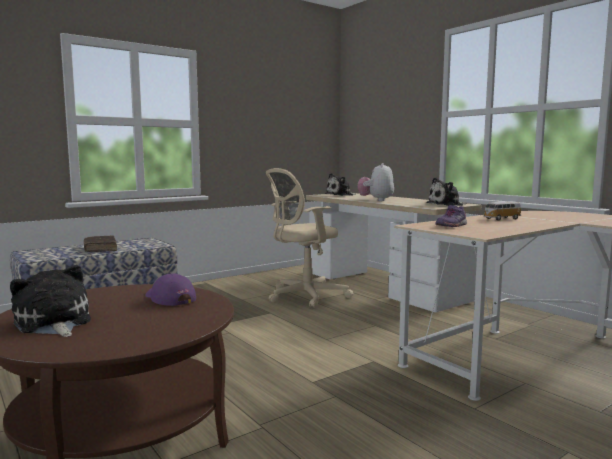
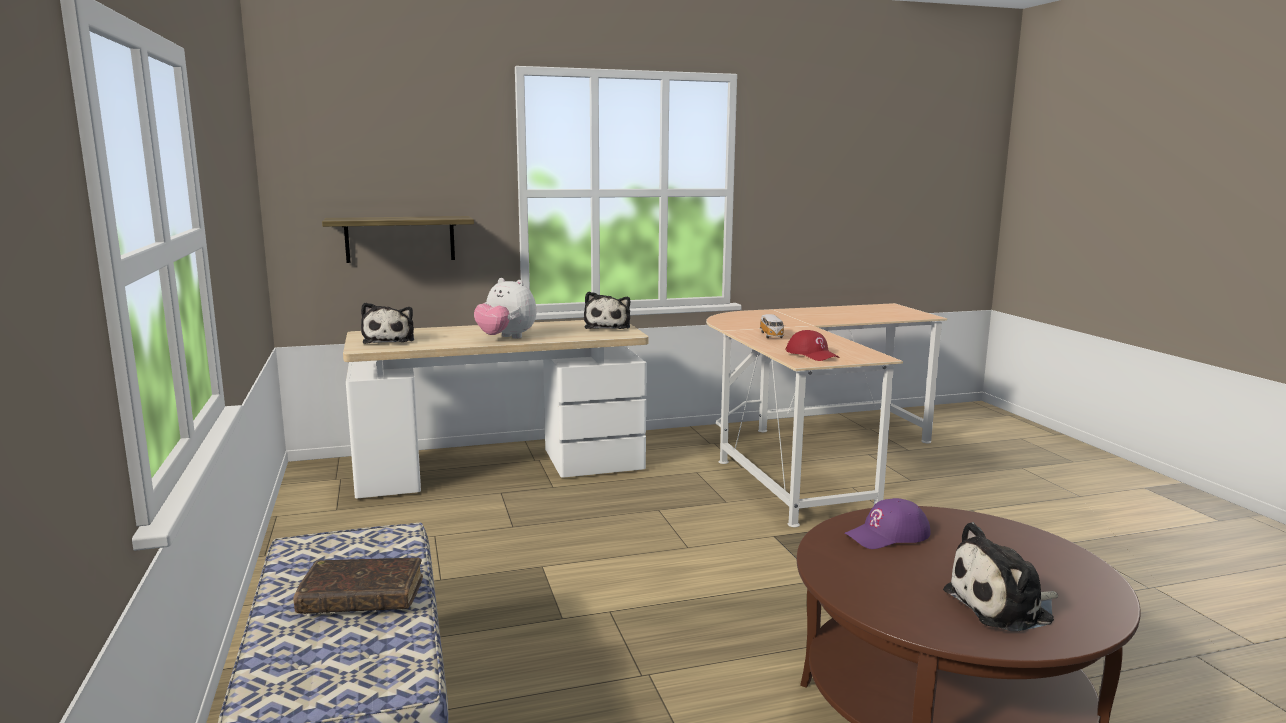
camera: 70 degrees left, 5 degrees up
beige office chair [266,168,353,308] -> none
purple shoe [435,205,467,227] -> red cap [785,330,840,361]
none -> shelf [322,216,474,263]

